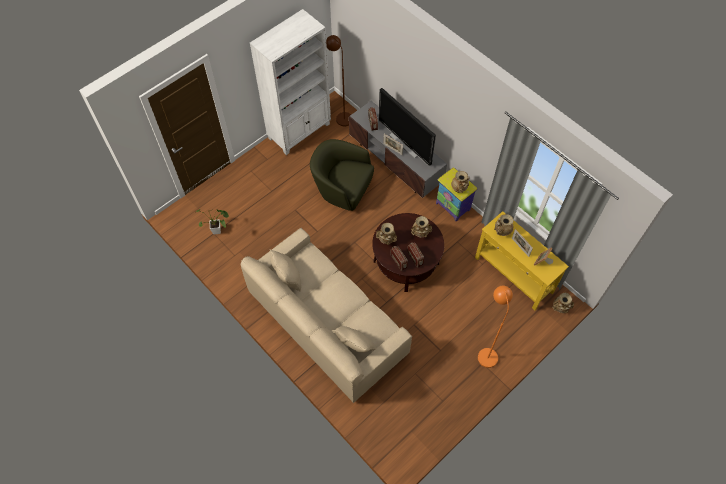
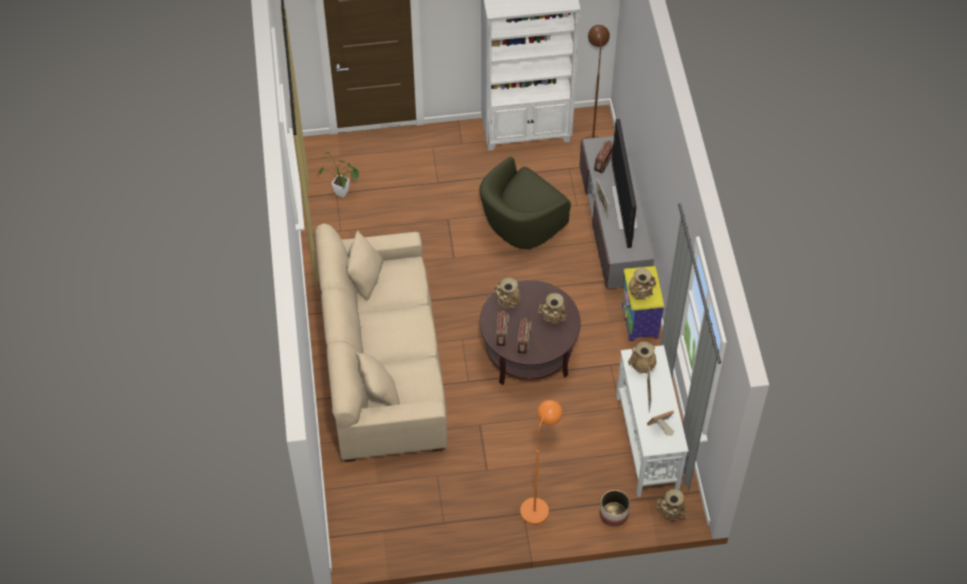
camera: 35 degrees right, 5 degrees down
green armchair [310,139,374,211] -> green armchair turned 105 degrees counterclockwise [479,157,571,249]
yellow console table [475,211,569,310] -> white console table [616,345,689,497]
none -> planter [600,490,630,527]

